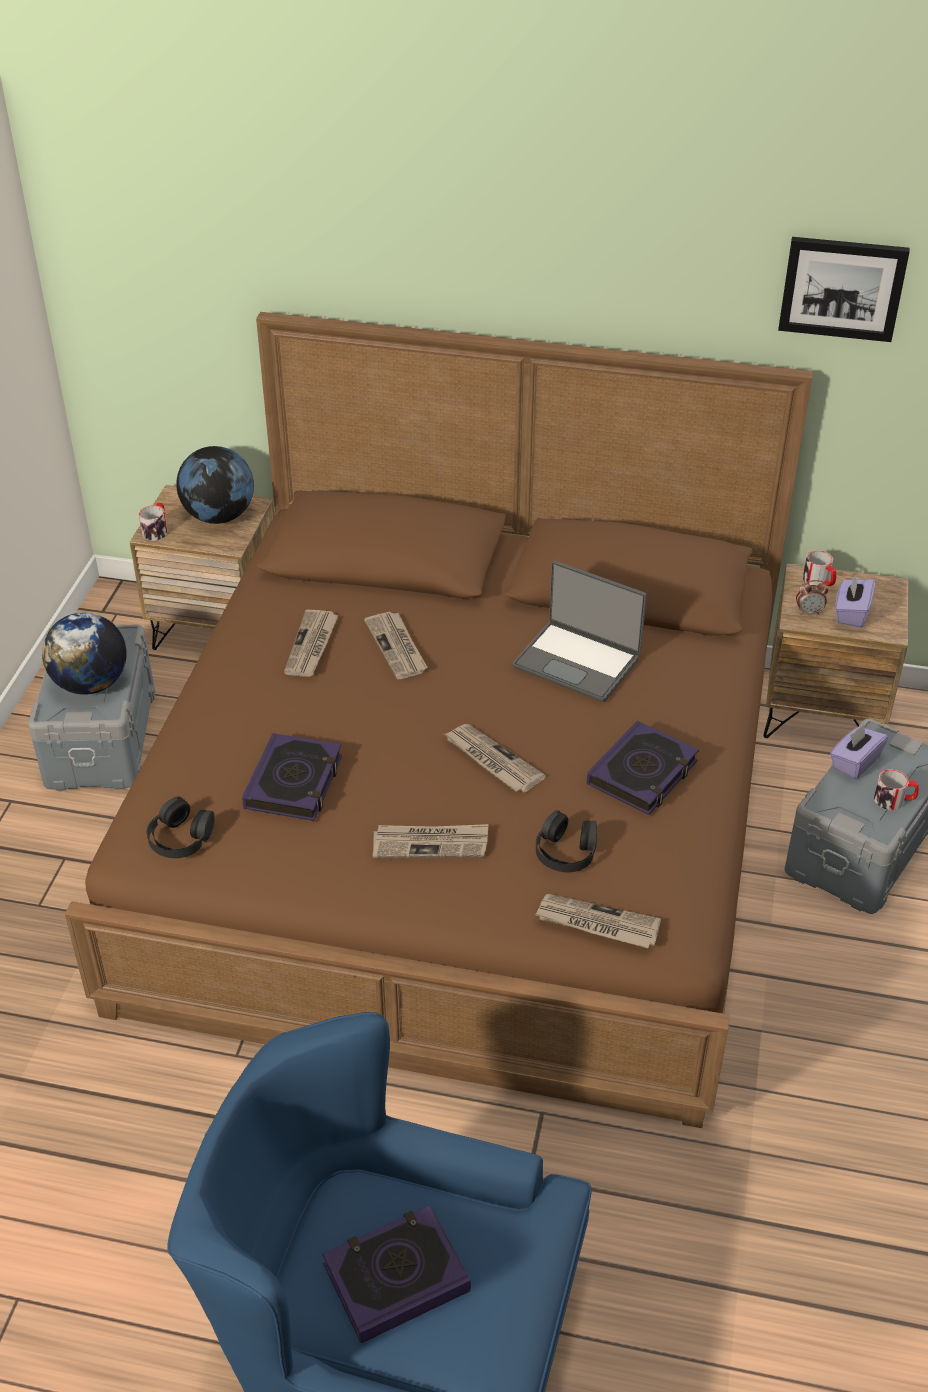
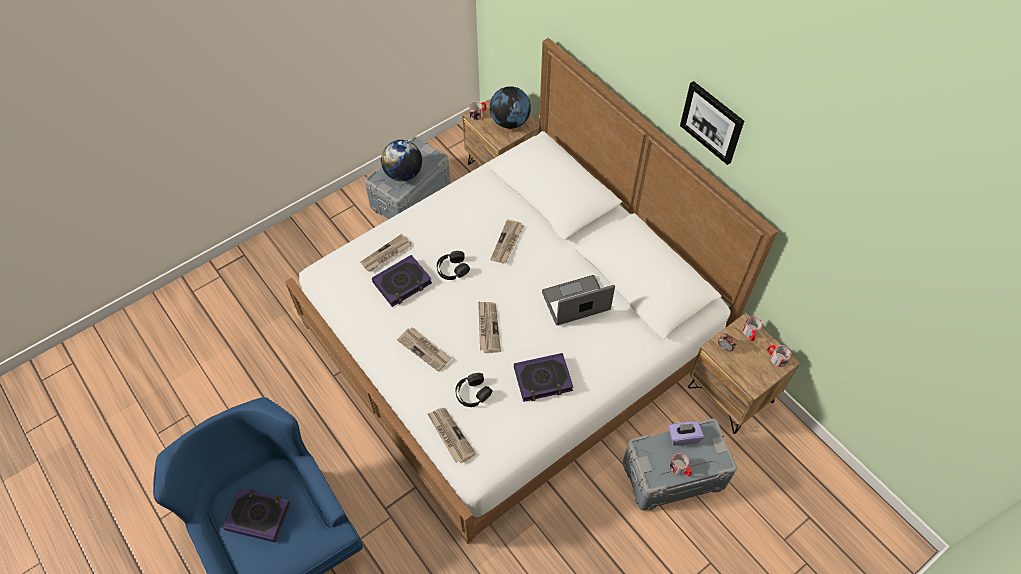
camera: 40 degrees right, 15 degrees up
brown bed [65,312,813,1128] -> white bed [285,38,778,544]
black headphones [147,796,215,858] -> black headphones moved to [437,251,470,280]
newspaper [284,610,339,677] -> newspaper moved to [360,234,411,272]
laptop [512,561,647,702] -> laptop turned 90 degrees clockwise [542,275,615,325]
picture [778,237,910,342] -> picture moved to [680,81,744,165]
purple tissue box [835,575,875,628] -> none
none -> mug [767,345,792,367]

